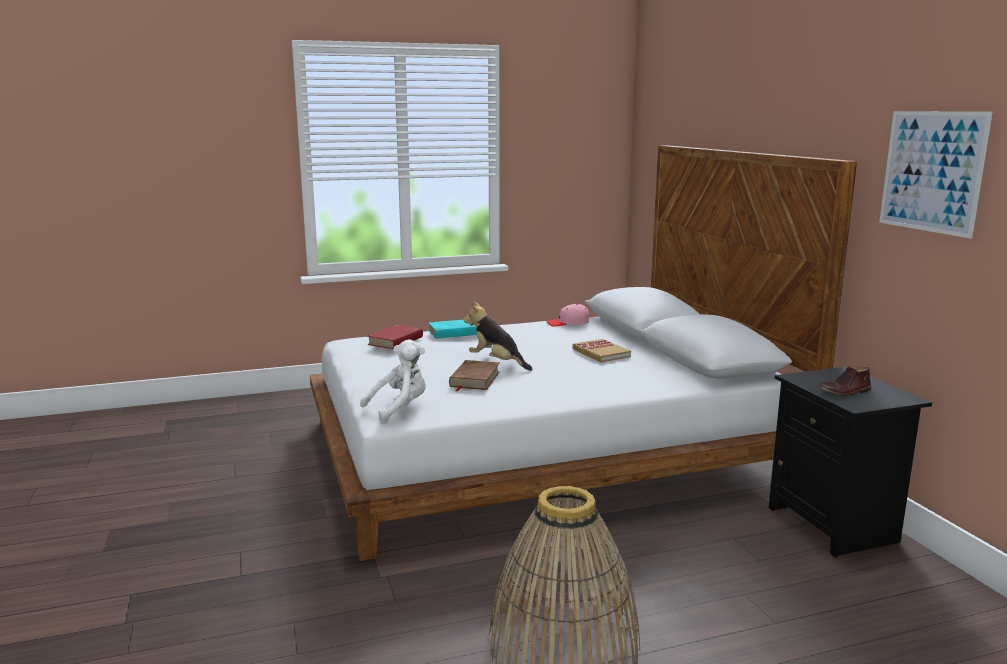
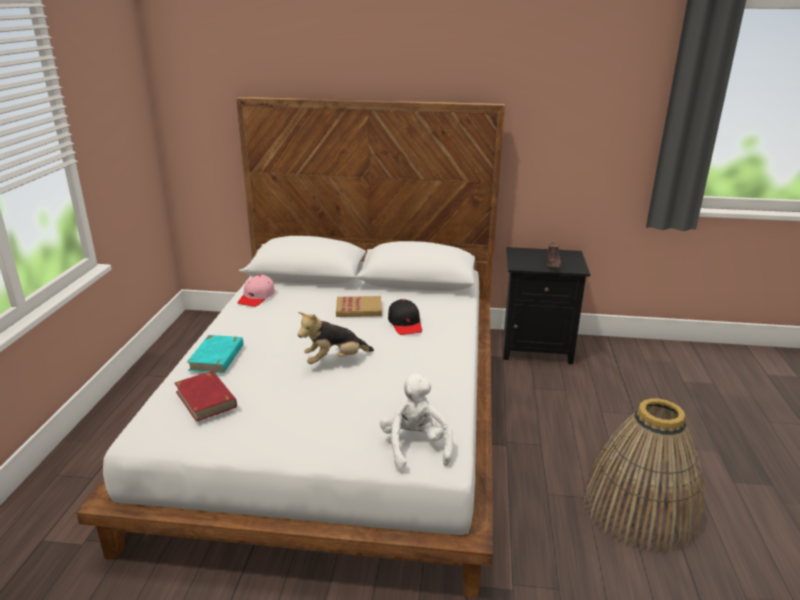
camera: 65 degrees left, 10 degrees up
brown book [449,360,499,391] -> none
picture [879,111,992,238] -> none
none -> black cap [388,299,422,335]

